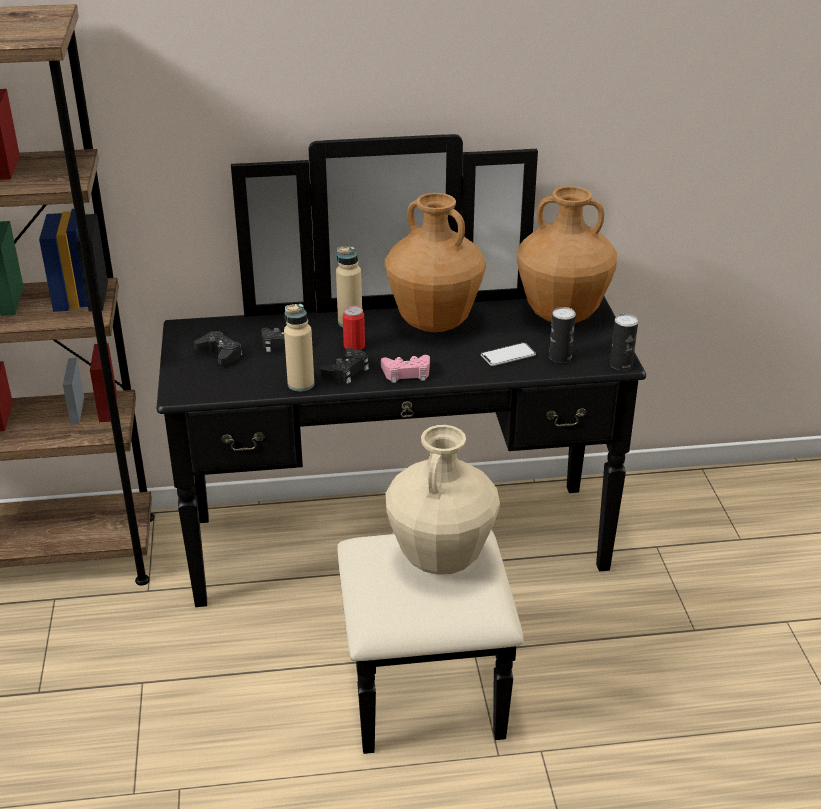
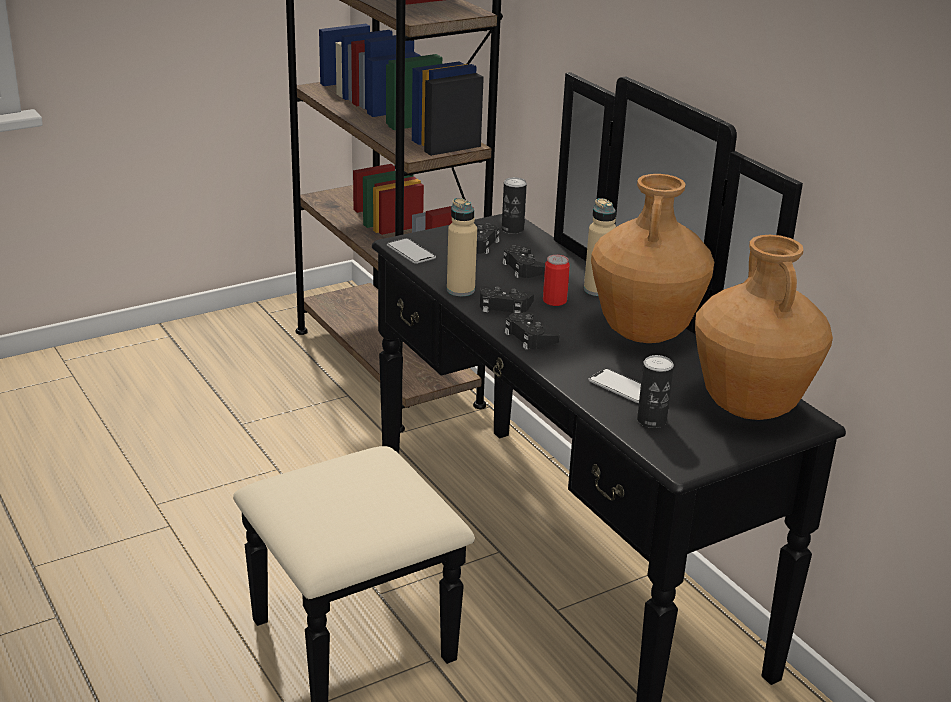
camera: 65 degrees right, 5 degrees down
pink game controller [381,355,430,383] -> black game controller [505,312,560,350]
beige vase [386,425,500,575] -> none
can [610,314,638,370] -> can moved to [502,177,527,234]
none -> phone [387,238,436,264]

